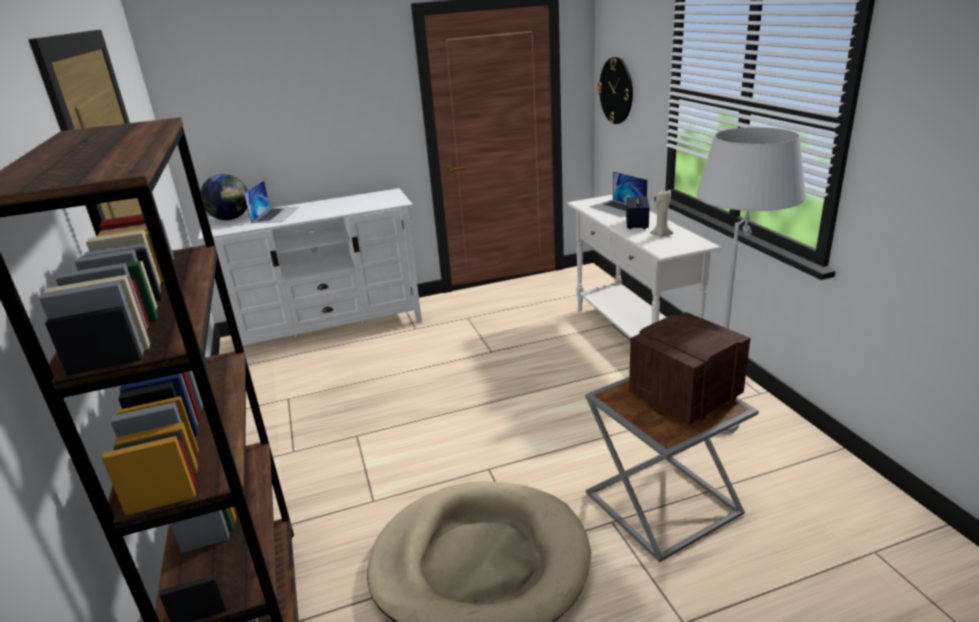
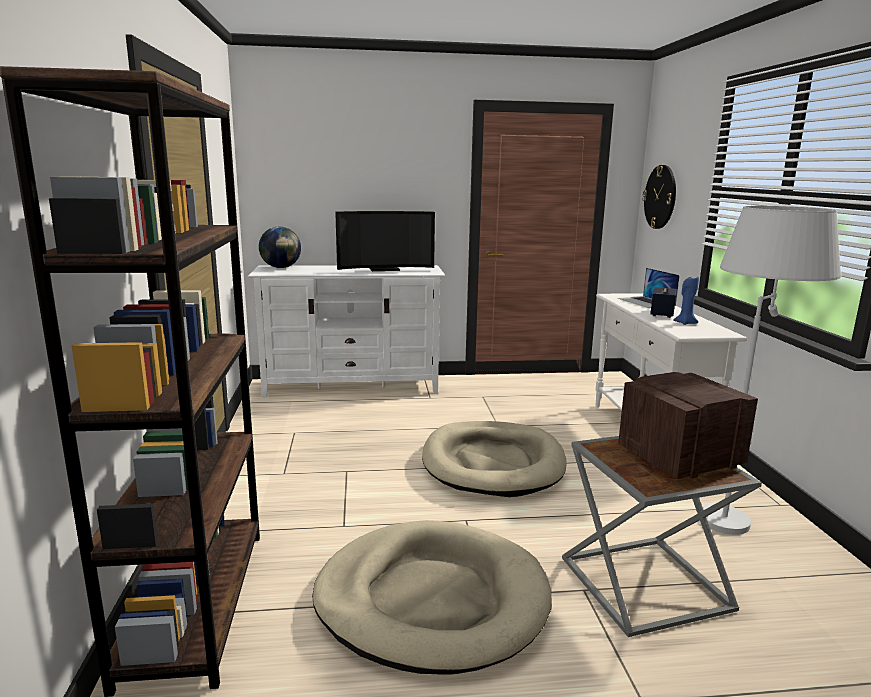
camera: 10 degrees right, 10 degrees down
laptop [244,180,299,223] -> none
beige candle [650,190,673,238] -> blue candle [673,275,699,325]
none -> television [335,211,435,271]
none -> beige dog bed [422,421,567,497]

